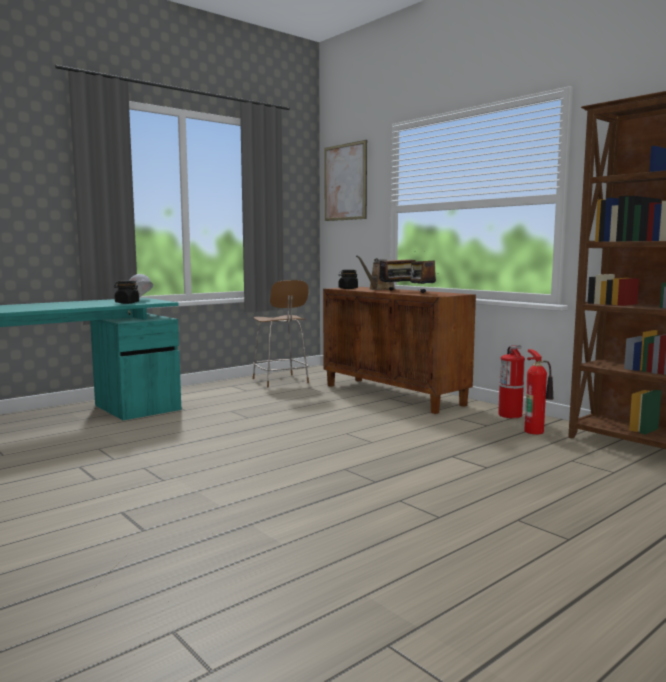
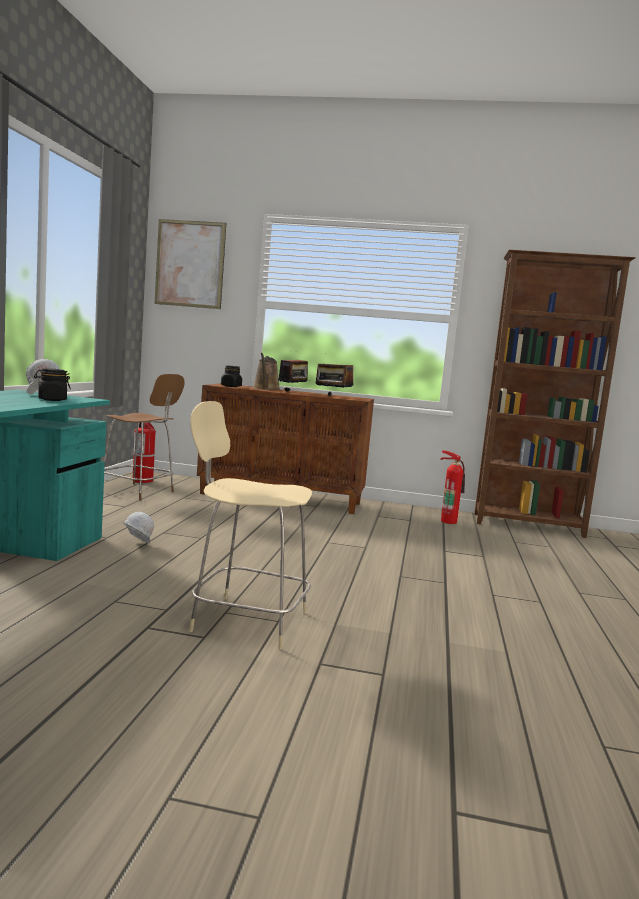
camera: 40 degrees left, 0 degrees up
fire extinguisher [498,345,525,418] -> fire extinguisher moved to [132,422,156,483]
none -> white hard hat [123,512,154,543]
none -> beige stool [189,401,312,650]

